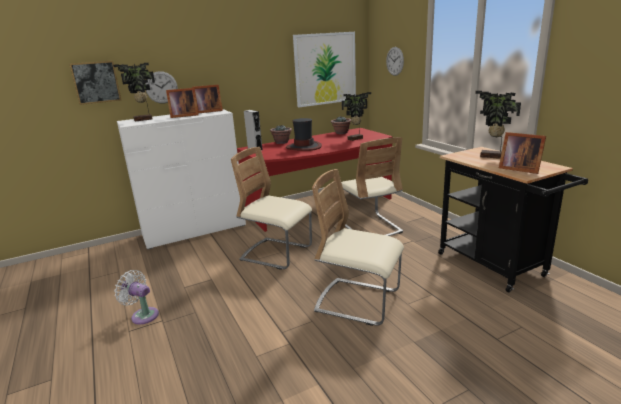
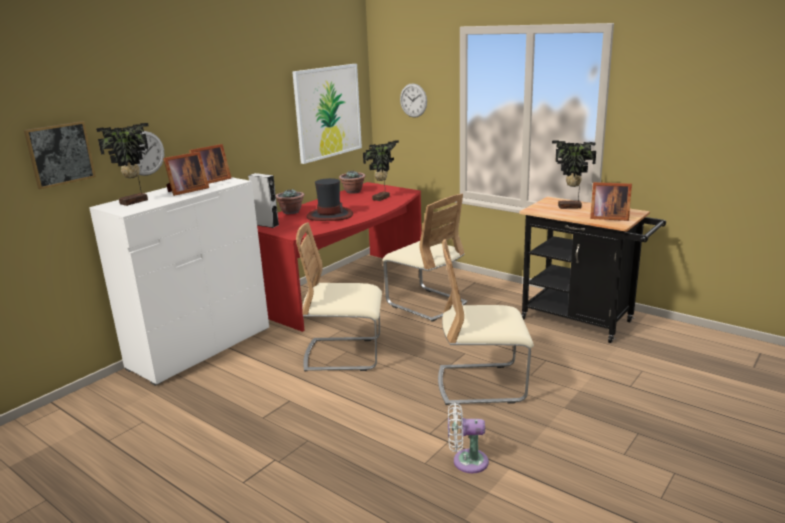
camera: 25 degrees left, 0 degrees up
white fan [114,270,159,325] -> white fan moved to [448,403,489,473]

